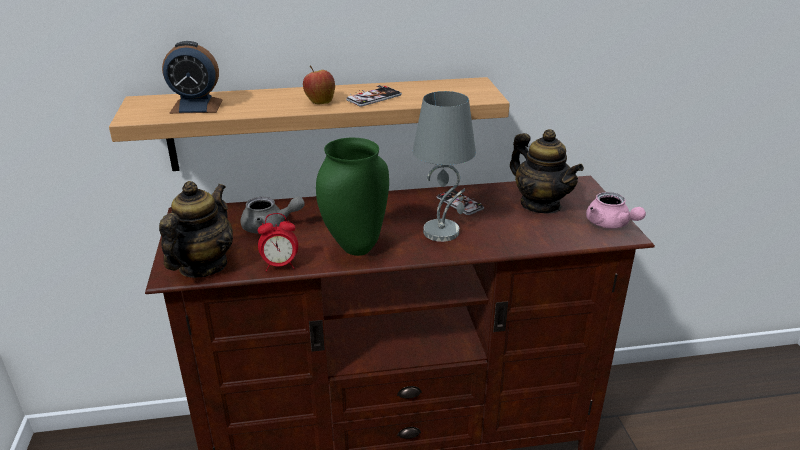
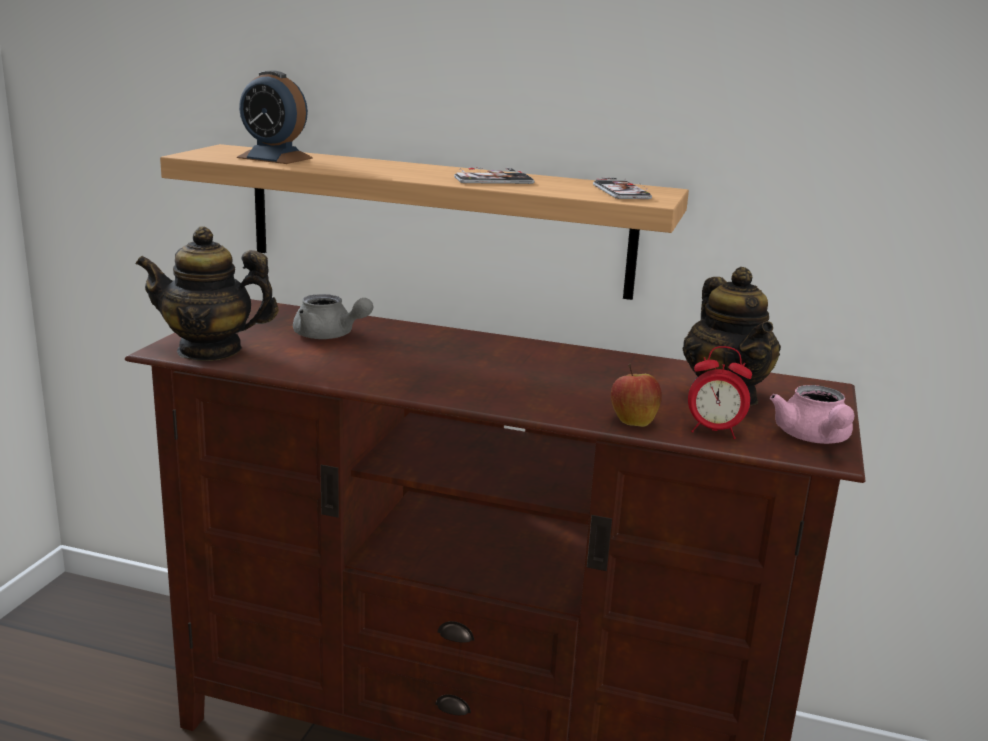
camera: 25 degrees right, 10 degrees down
teapot [159,181,233,278] -> teapot turned 135 degrees counterclockwise [136,227,279,361]
alarm clock [258,213,298,272] -> alarm clock moved to [688,346,752,439]
apple [303,65,335,105] -> apple moved to [611,364,662,427]
green vase [316,137,389,256] -> none
grey table lamp [413,91,476,242] -> none
phone [437,190,484,215] -> phone moved to [593,177,652,199]

